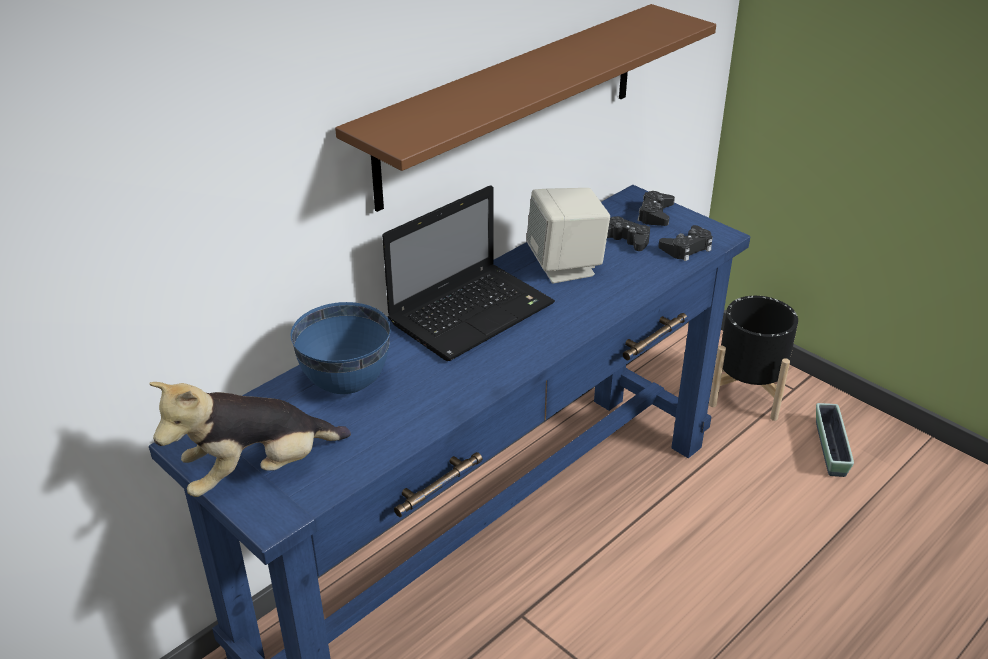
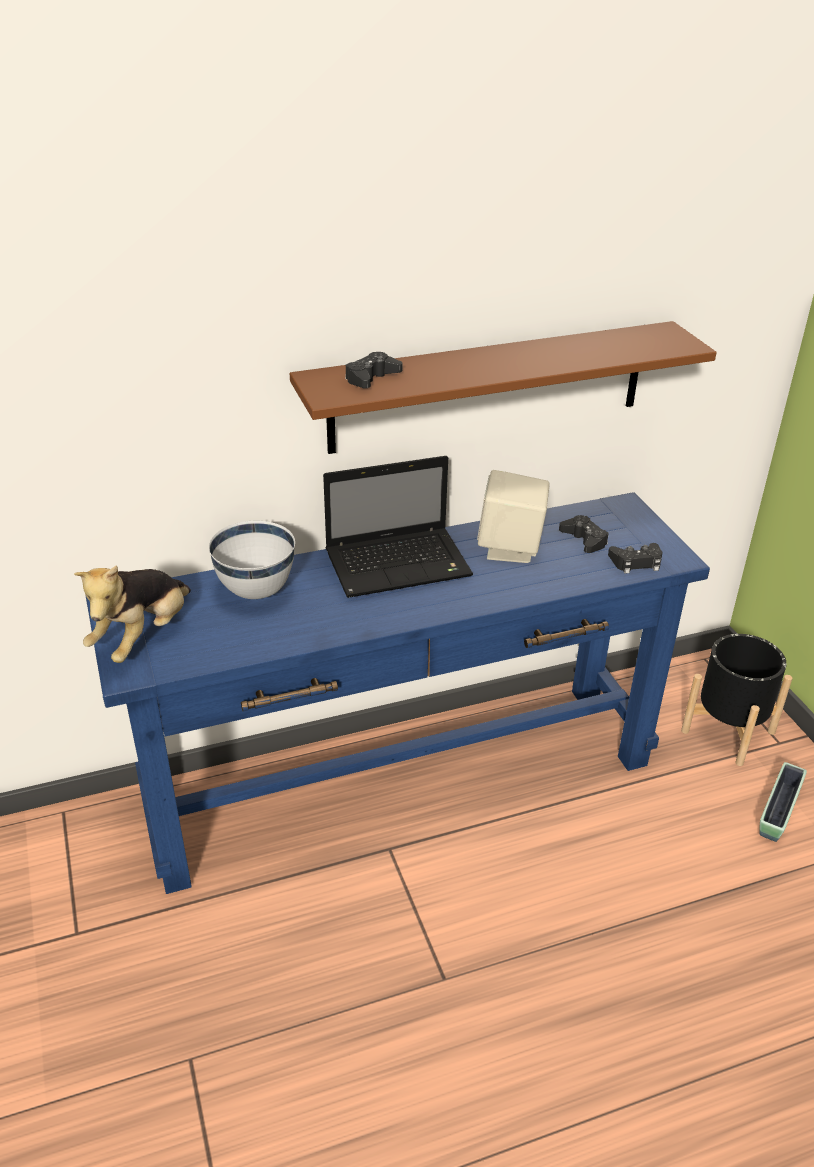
camera: 25 degrees right, 0 degrees up
plush toy [149,382,351,497] -> plush toy turned 60 degrees counterclockwise [74,565,191,663]
blue bowl [290,302,391,394] -> white bowl [209,521,295,599]
black game controller [637,191,675,226] -> black game controller moved to [345,352,402,388]

